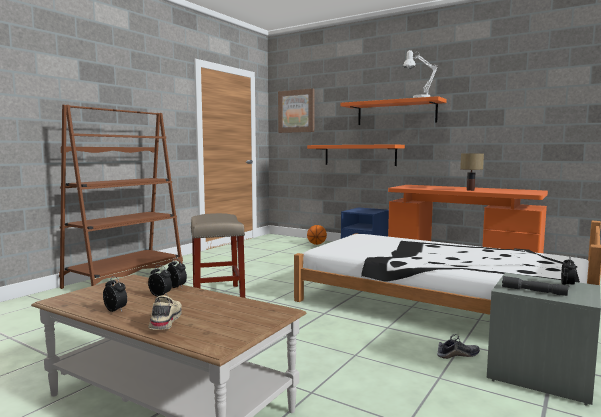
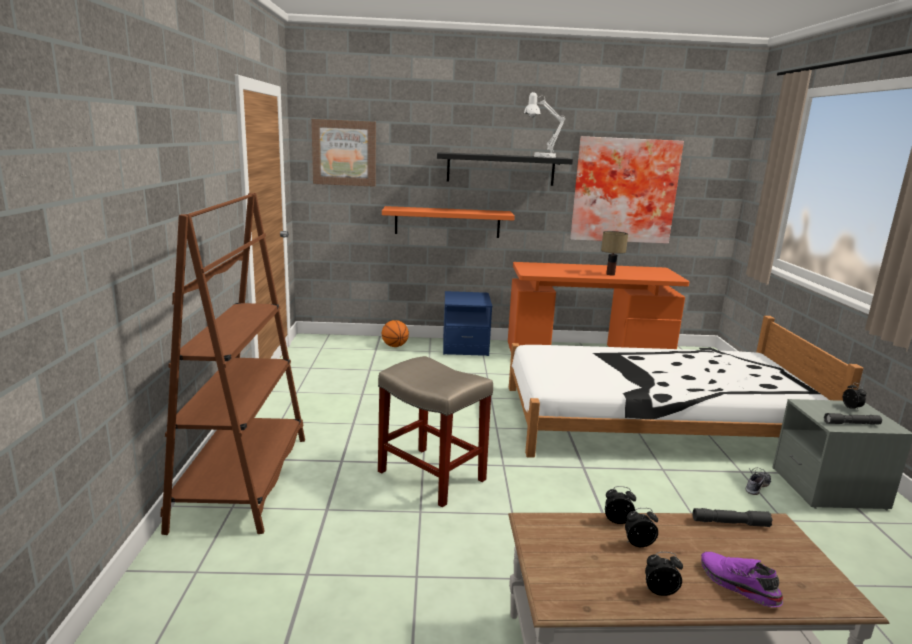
camera: 35 degrees left, 10 degrees up
beige shoe [148,295,182,330] -> purple shoe [701,552,784,607]
orange shelf [340,96,447,125] -> black shelf [437,152,573,186]
none -> picture [570,136,684,244]
none -> grey flashlight [693,508,773,527]

